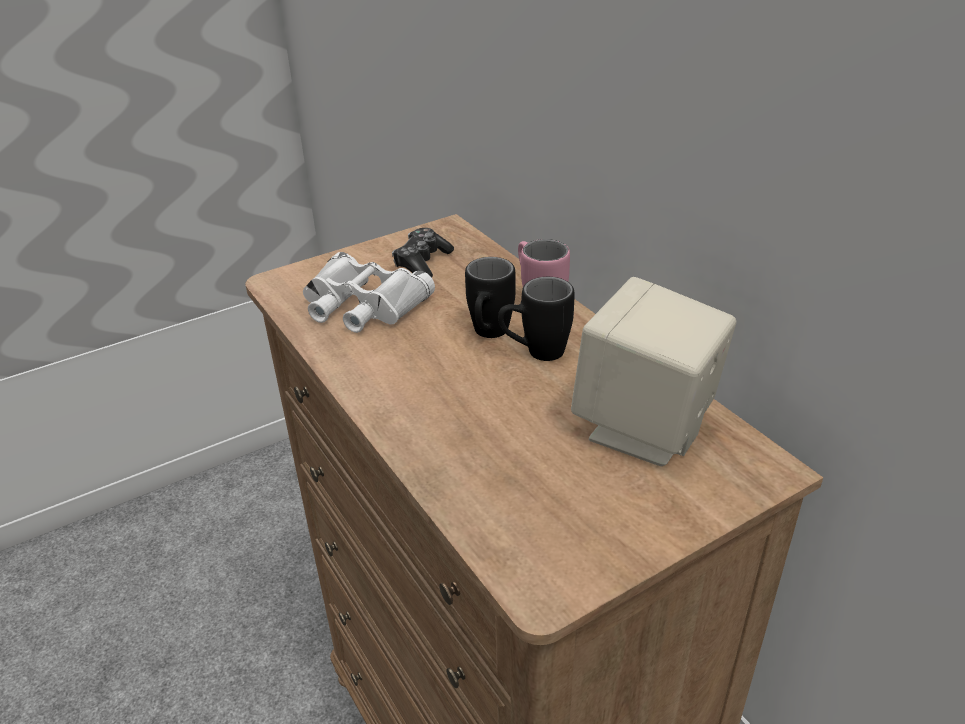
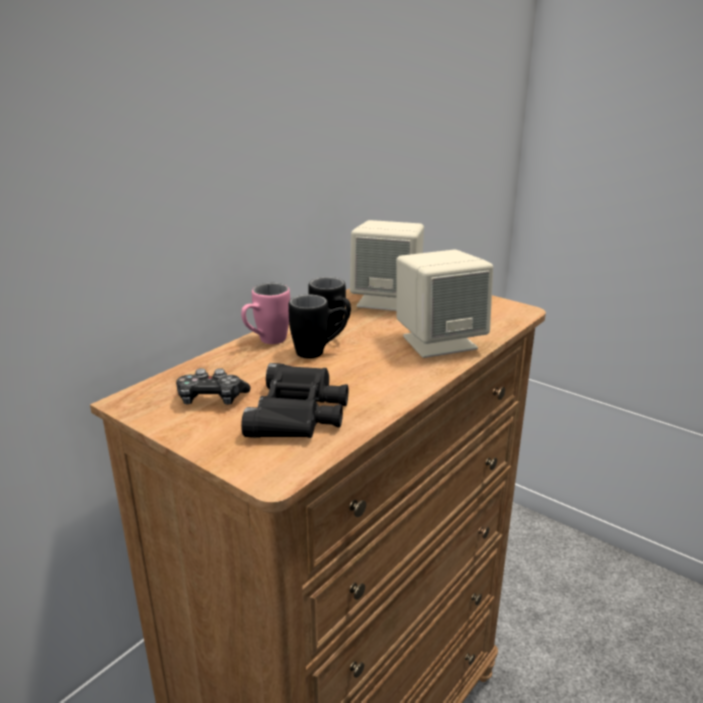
camera: 110 degrees left, 10 degrees down
white binoculars [303,252,435,333] -> black binoculars [241,363,348,438]
none -> beige speaker [396,249,493,358]

